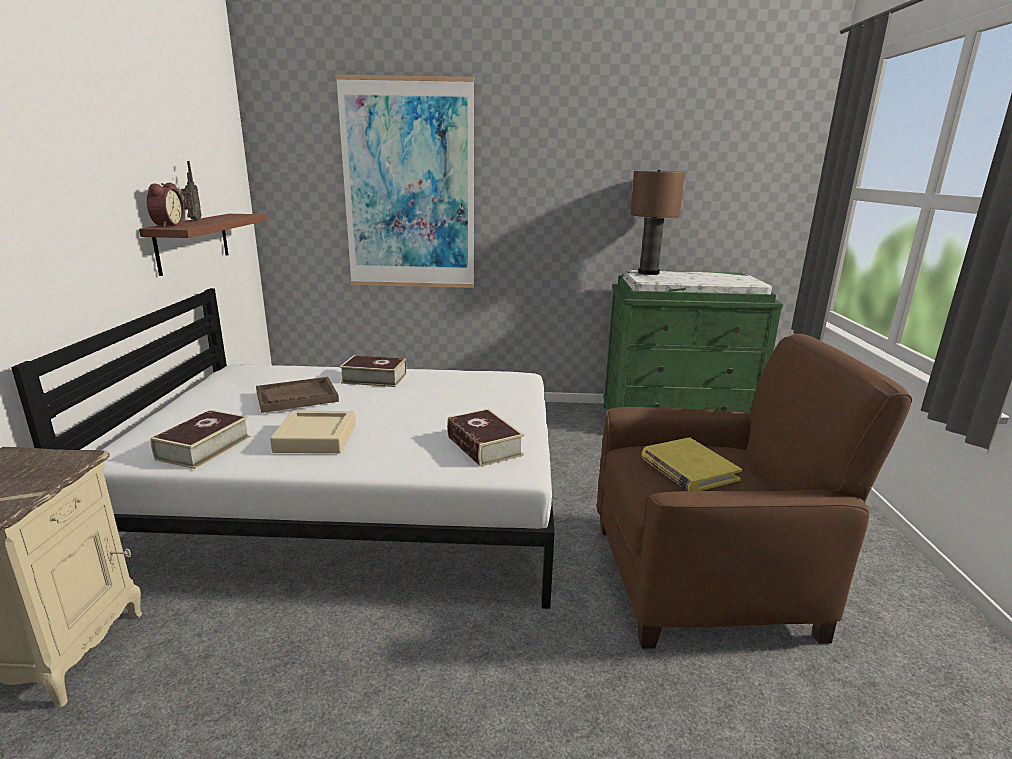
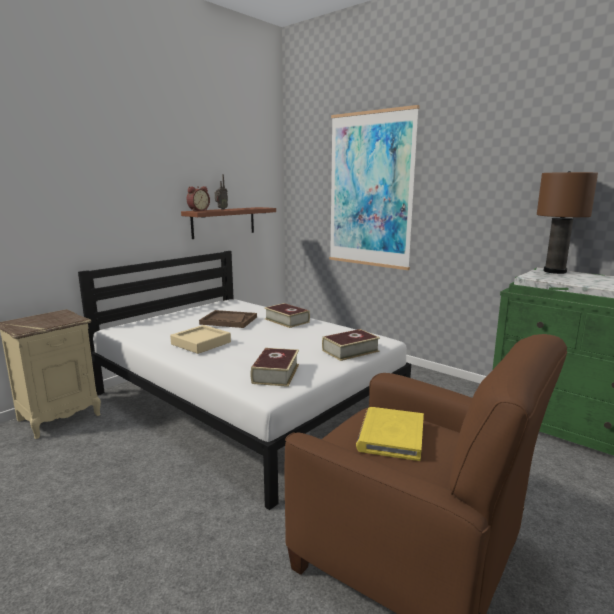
camera: 40 degrees right, 5 degrees down
book [150,410,251,469] -> book moved to [322,329,380,361]

